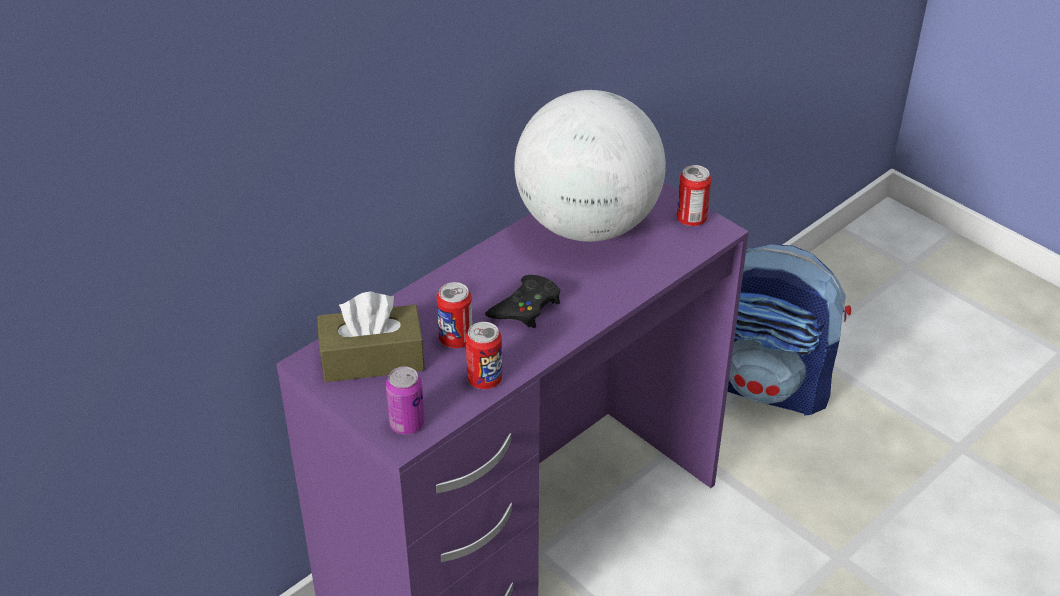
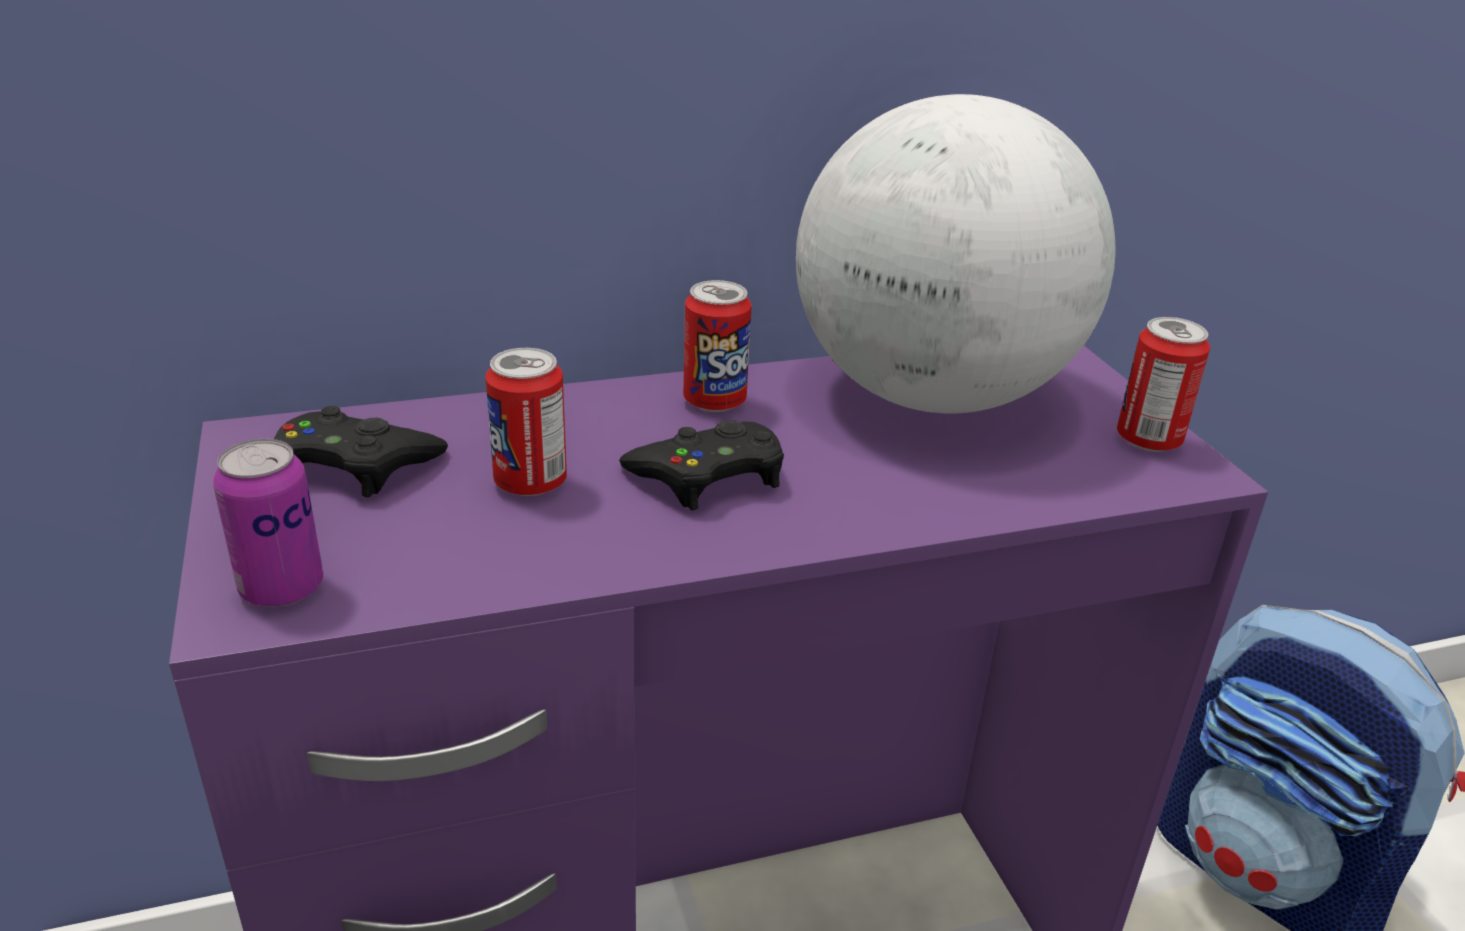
camera: 25 degrees right, 10 degrees down
brown tissue box [317,292,425,382] -> black game controller [274,406,448,497]
can [466,322,502,389] -> can moved to [683,280,752,412]

